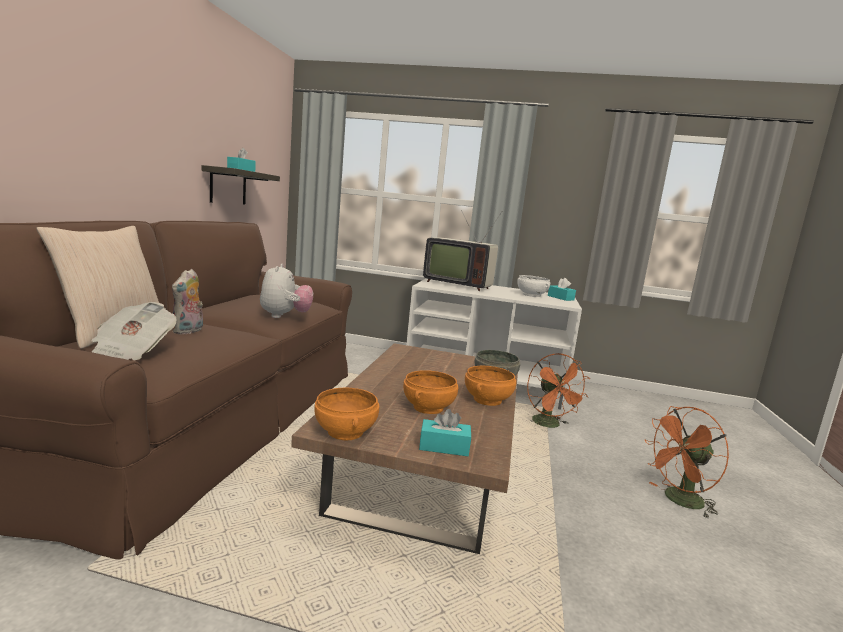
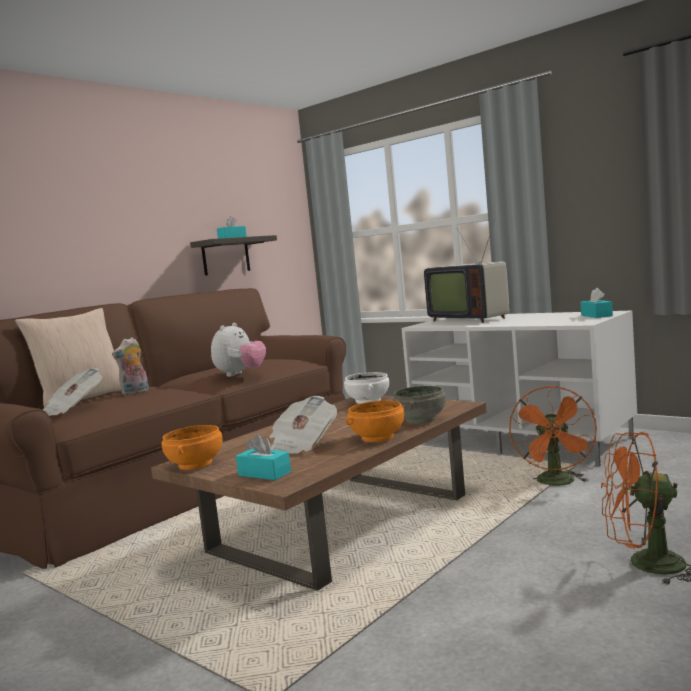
camera: 30 degrees right, 5 degrees down
orange bowl [403,370,458,414] -> newspaper [269,396,337,454]
white bowl [517,275,550,297] -> white bowl moved to [344,372,389,404]

